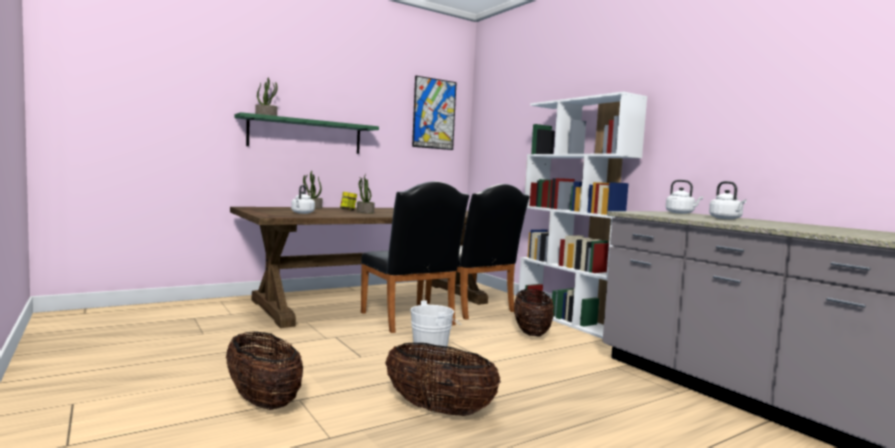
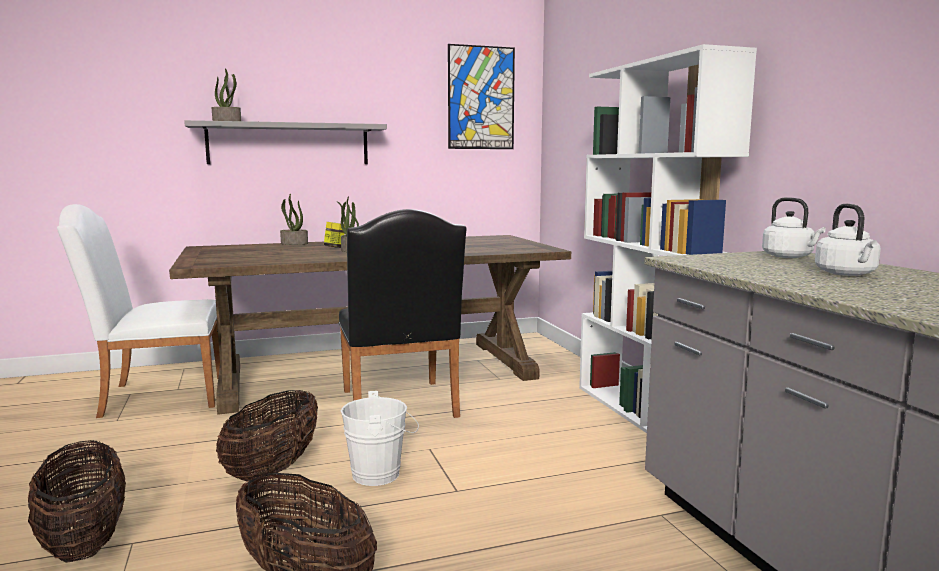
camera: 15 degrees right, 5 degrees up
green shelf [235,112,379,154] -> grey shelf [184,120,387,164]
white kettle [291,185,315,214] -> none
black chair [425,184,530,320] -> none
basket [514,289,554,336] -> basket moved to [216,390,318,482]
none -> white chair [57,204,220,418]

